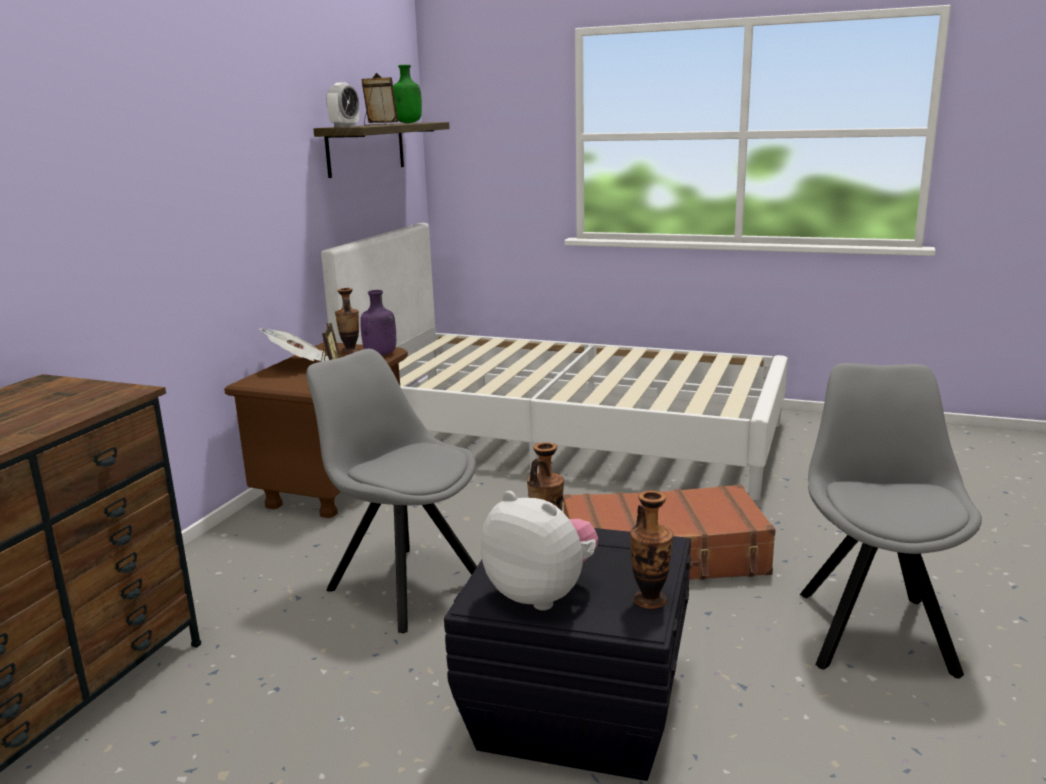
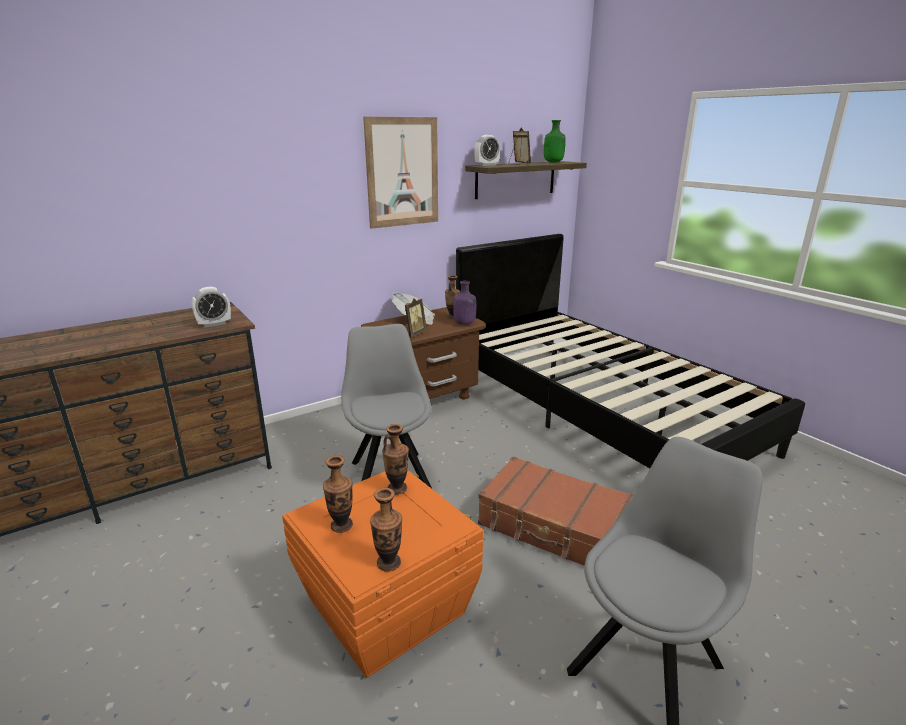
camera: 35 degrees right, 5 degrees up
white bed [321,223,788,500] -> black bed [456,234,805,468]
black storage box [444,528,691,781] -> orange storage box [282,470,483,678]
plush toy [481,491,598,611] -> vase [323,455,353,533]
none -> alarm clock [192,287,231,327]
none -> picture [363,117,438,229]

